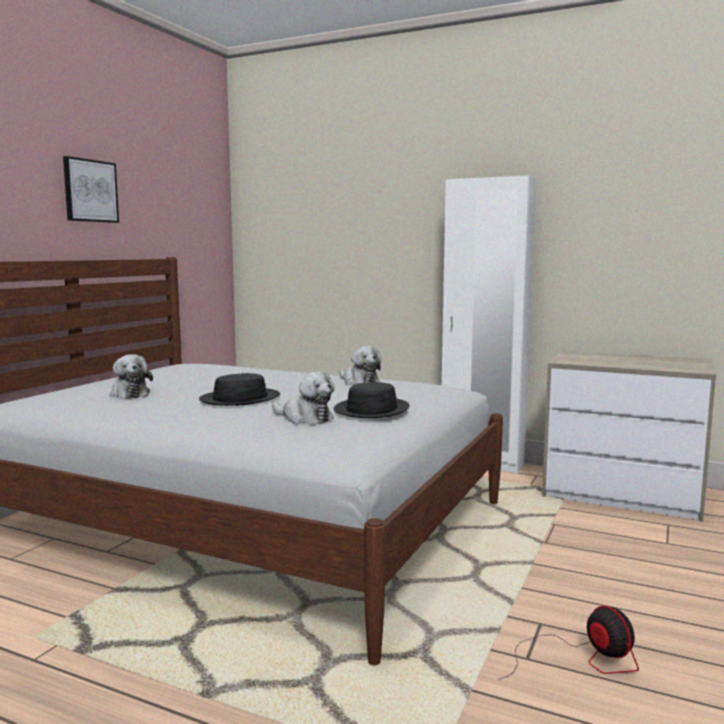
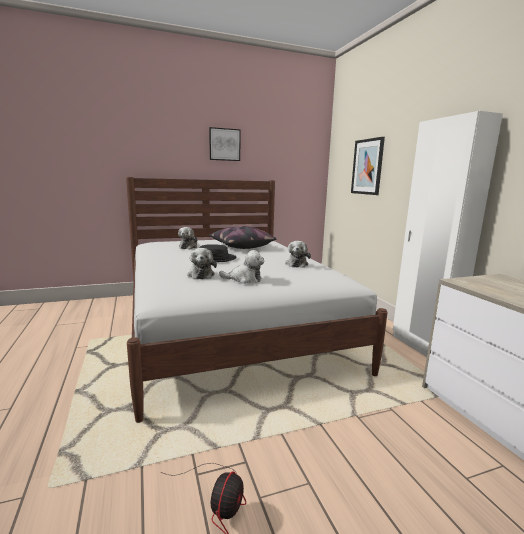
camera: 45 degrees right, 5 degrees up
black hat [334,382,409,418] -> plush toy [219,250,264,284]
none -> pillow [209,226,276,249]
none -> picture [351,137,385,195]

